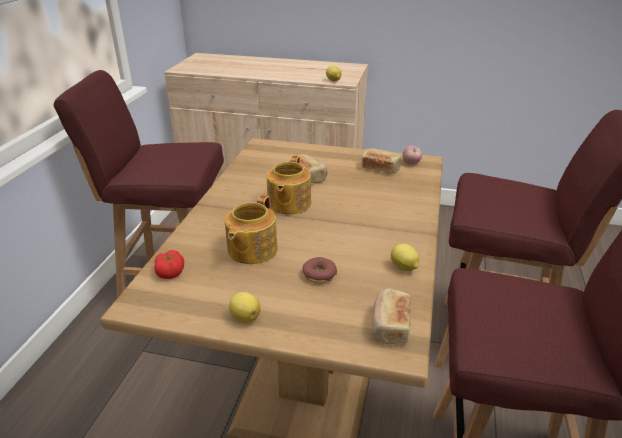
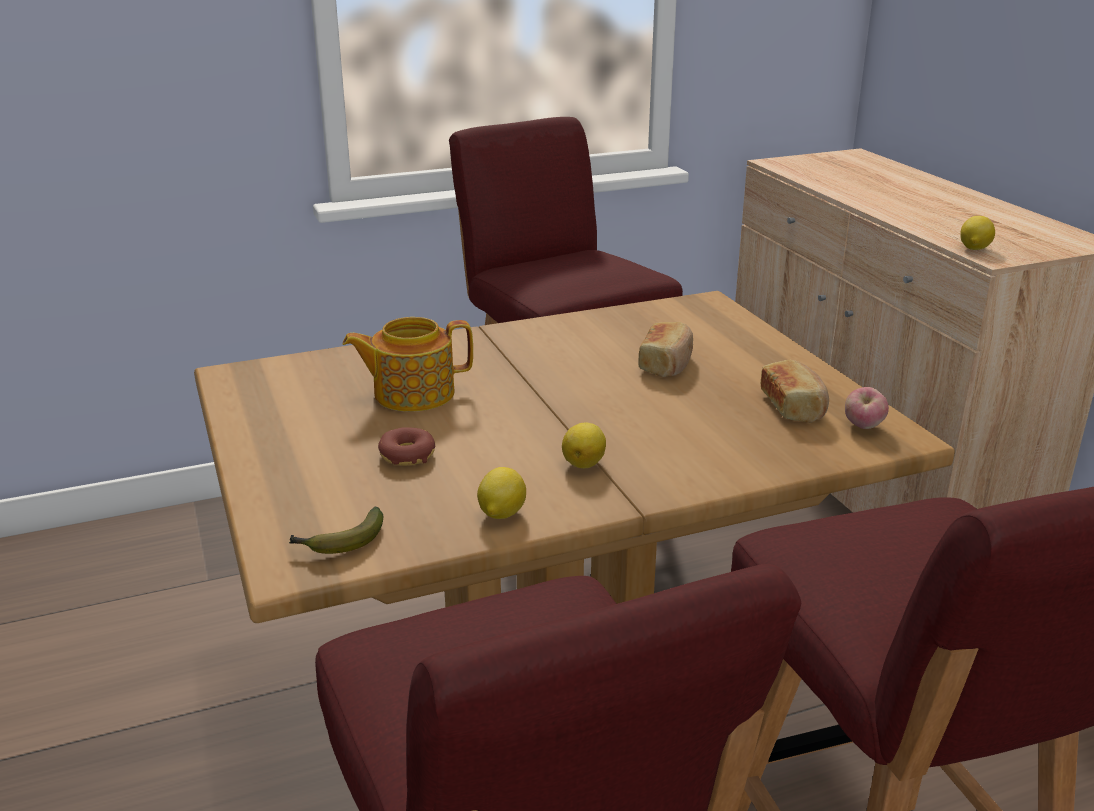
camera: 55 degrees right, 5 degrees down
tomato [154,250,184,279] -> none
lemon [229,292,261,323] -> lemon moved to [562,422,606,468]
teapot [267,155,311,215] -> none
bread [372,289,411,344] -> banana [289,507,383,554]

